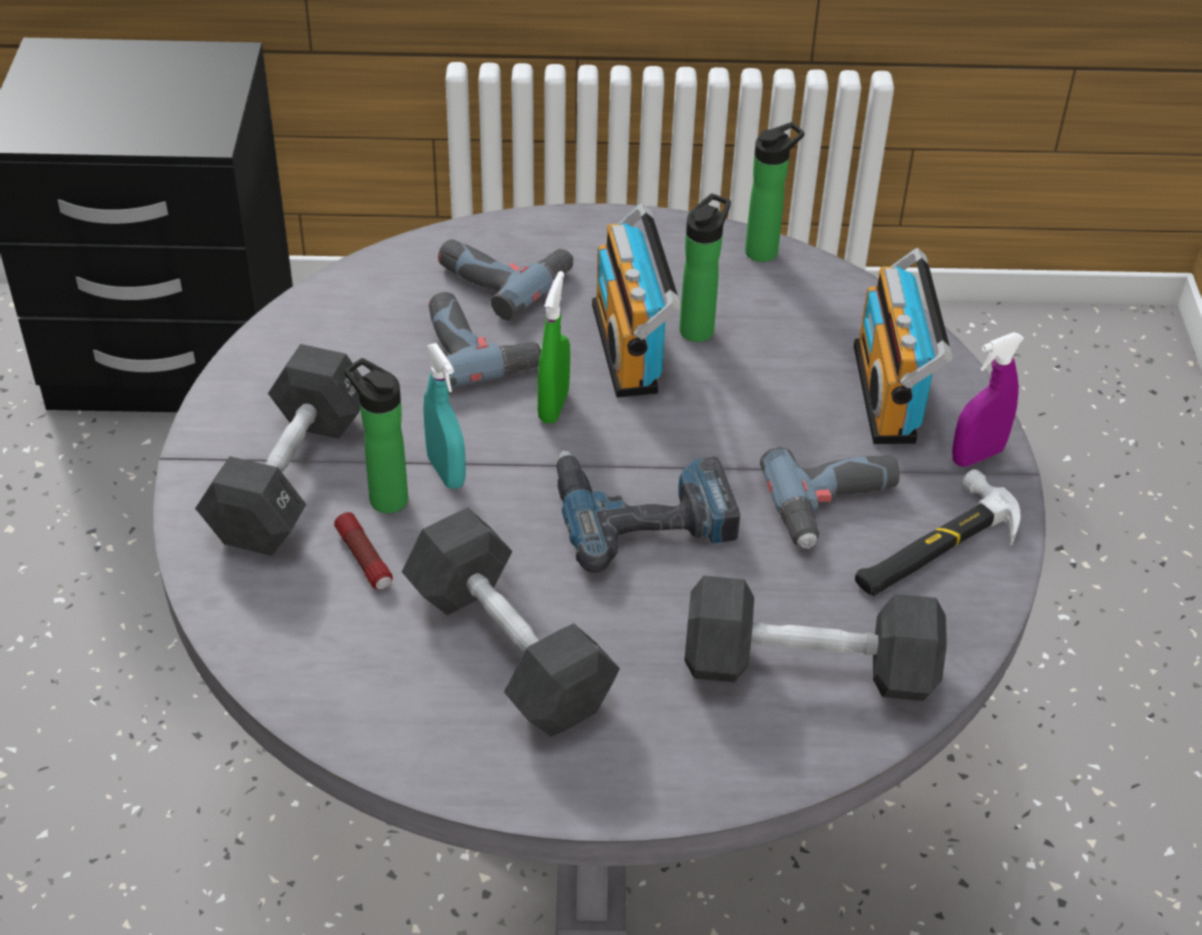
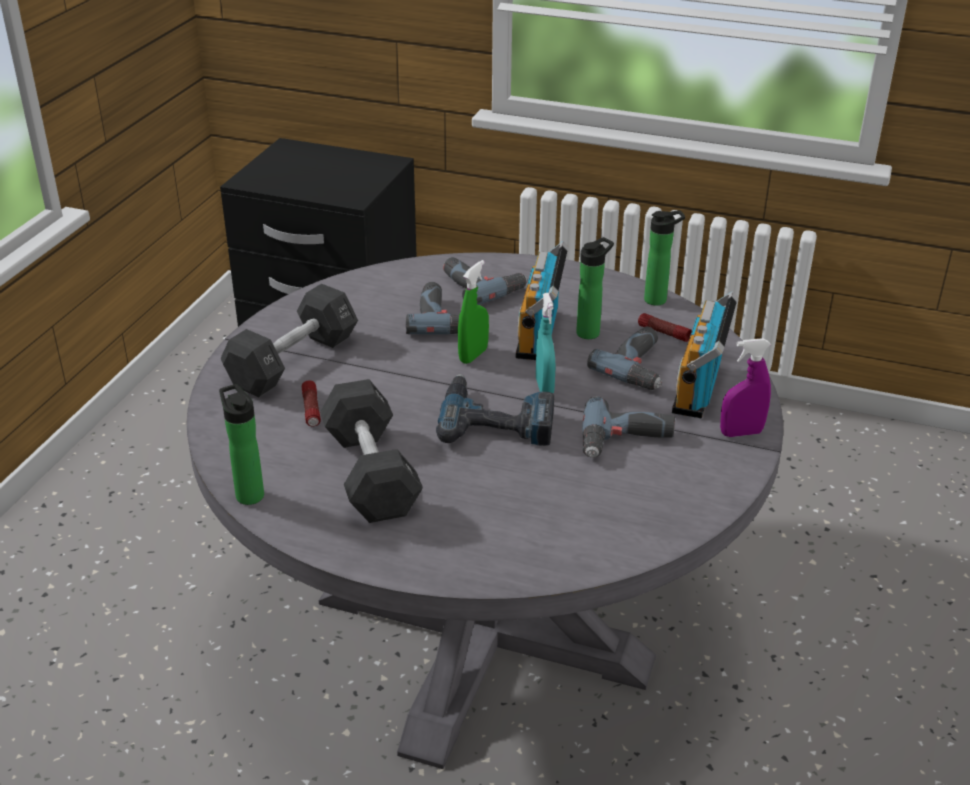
camera: 20 degrees right, 10 degrees down
bottle [344,358,408,513] -> bottle moved to [219,384,264,505]
turquoise spray bottle [423,343,466,489] -> turquoise spray bottle moved to [536,293,555,393]
black dumbbell [684,576,947,701] -> none
hammer [855,469,1021,596] -> none
none -> power drill [587,327,662,390]
none -> flashlight [638,313,692,342]

